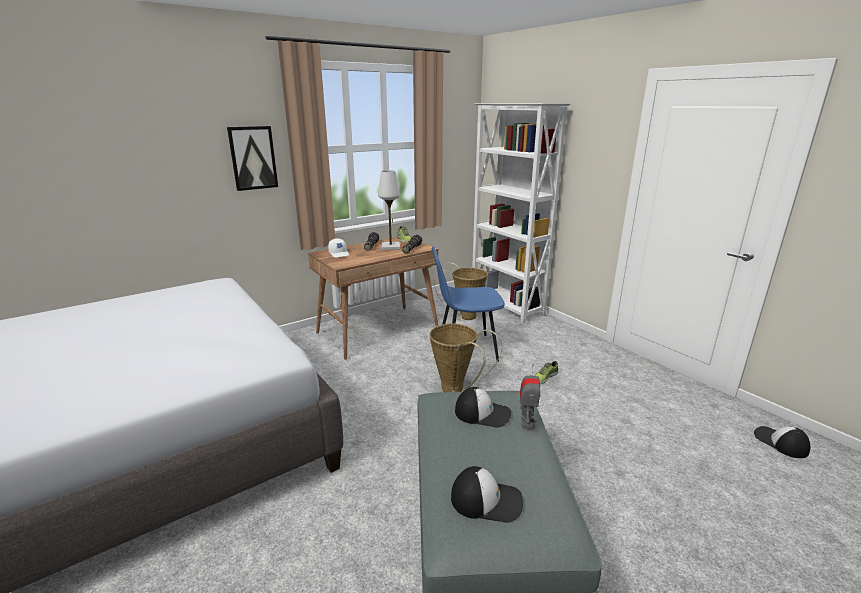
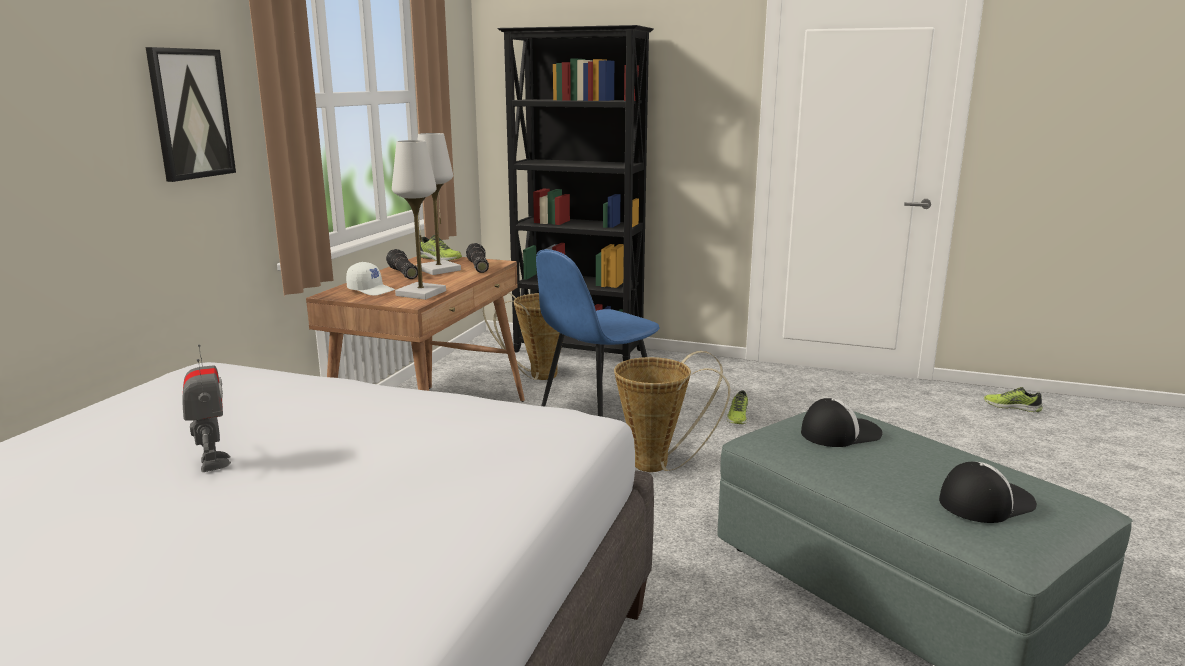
camera: 35 degrees left, 5 degrees down
white bookcase [472,103,571,323] -> black bookcase [497,25,654,361]
toy robot [520,364,541,429] -> toy robot moved to [182,344,231,472]
cap [754,426,810,458] -> shoe [984,387,1043,412]
none -> white table lamp [392,140,446,300]

